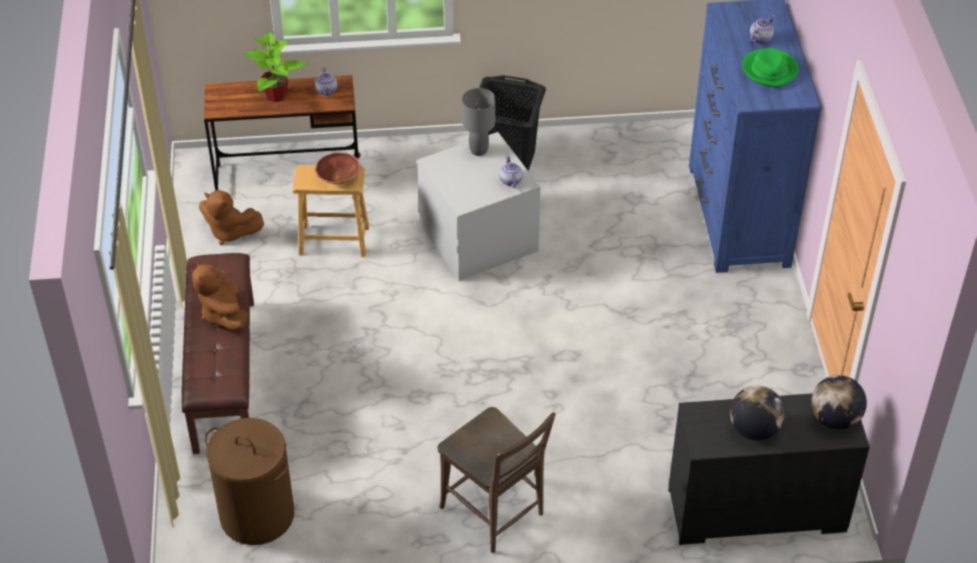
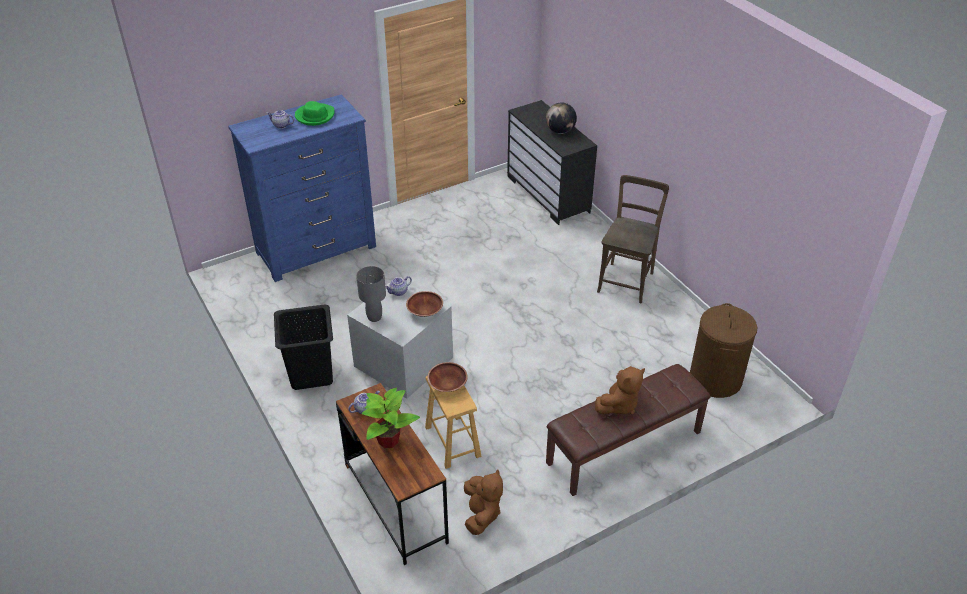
camera: 115 degrees left, 5 degrees down
globe [811,375,867,430] -> none
none -> brown bowl [406,291,443,317]

